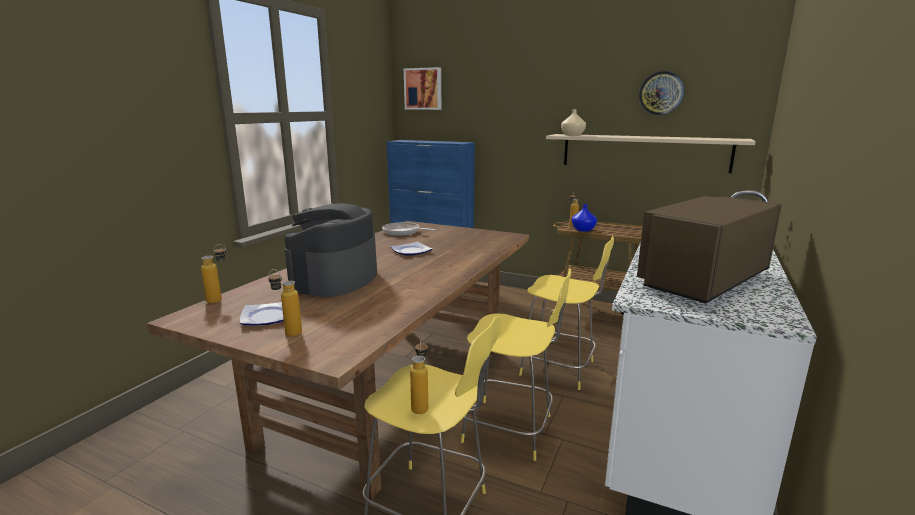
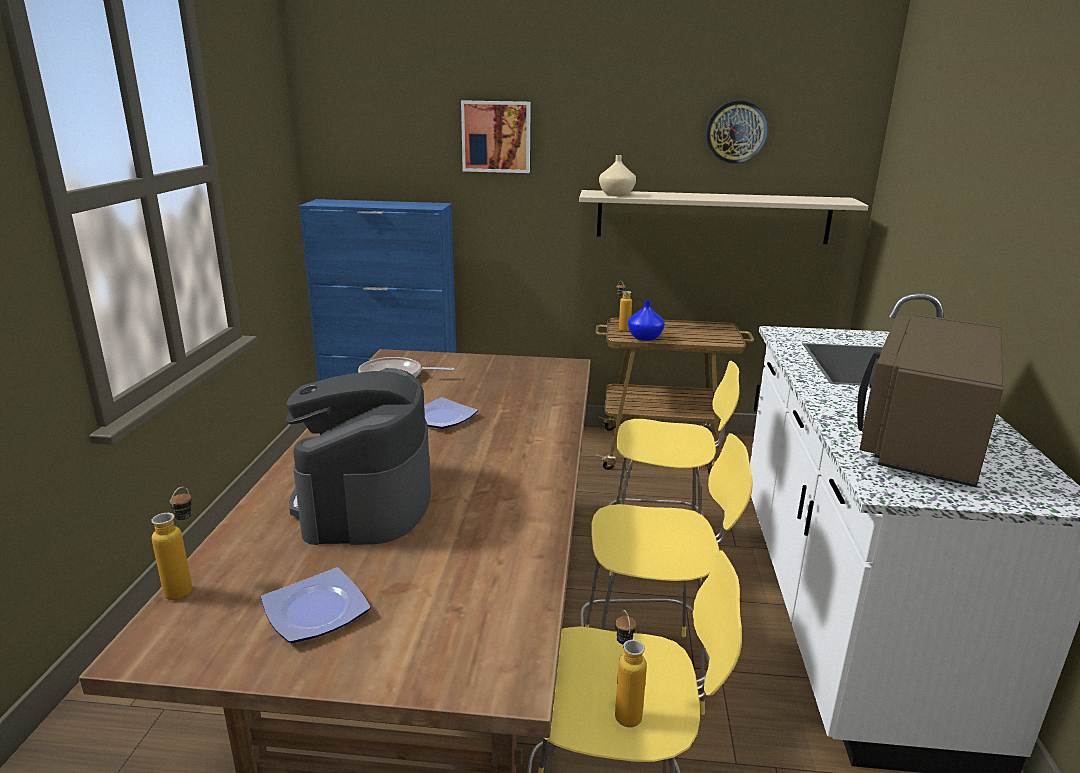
camera: 20 degrees left, 5 degrees up
bottle [268,269,302,336] -> none
picture [404,67,441,110] -> picture moved to [461,100,531,173]

